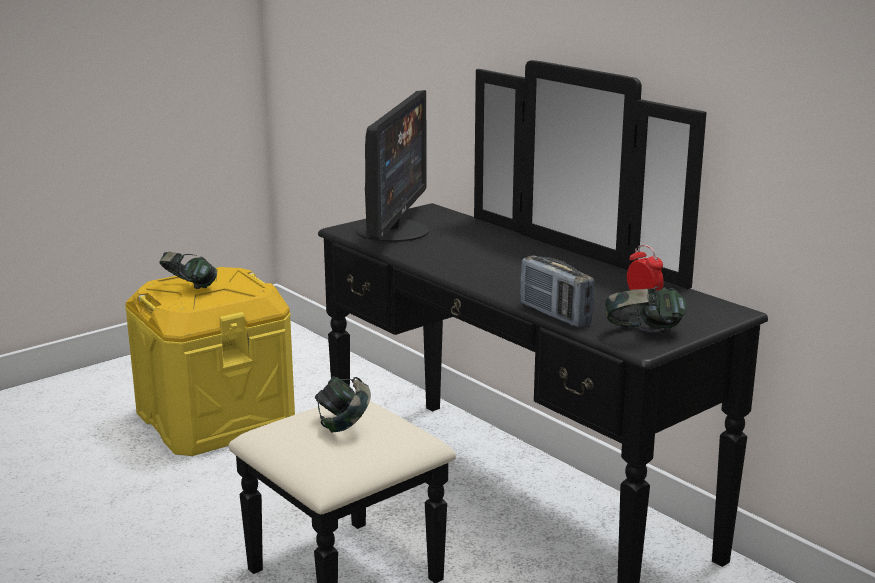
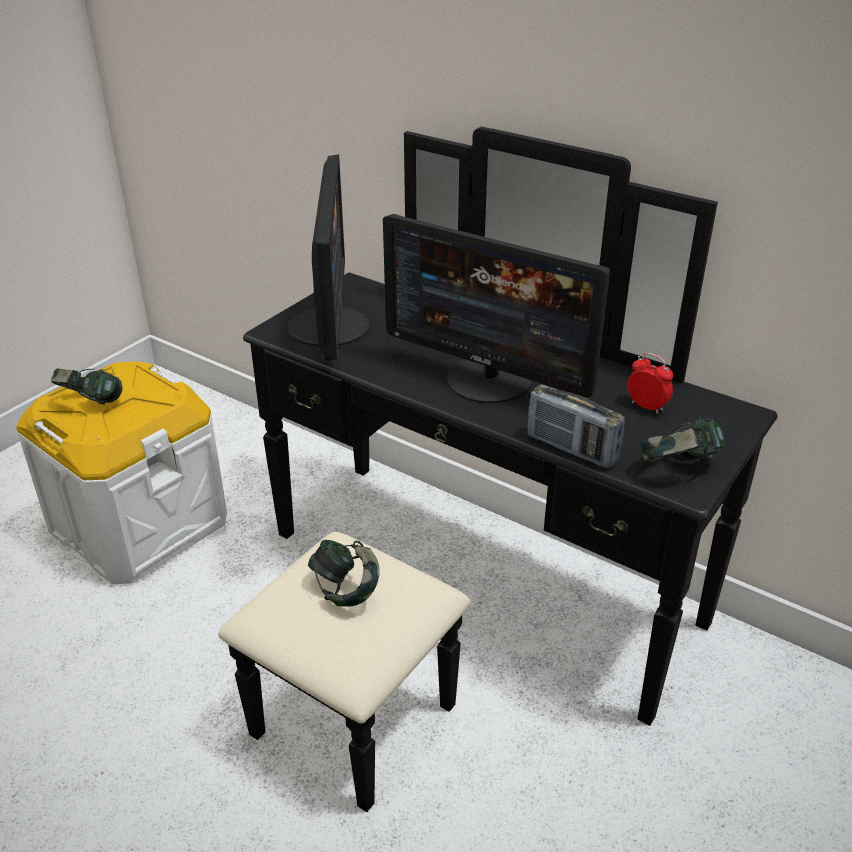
camera: 15 degrees left, 15 degrees up
yellow storage box [125,267,295,456] -> white storage box [16,361,227,584]
none -> monitor [383,214,610,403]

